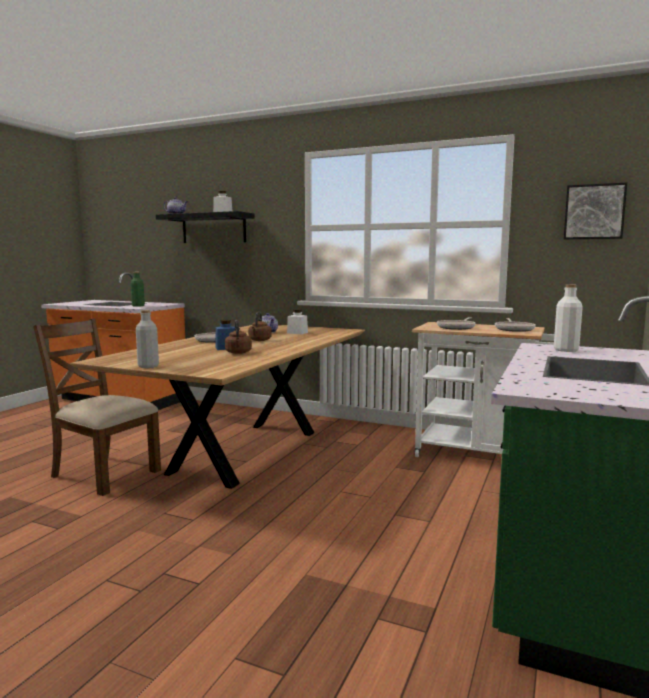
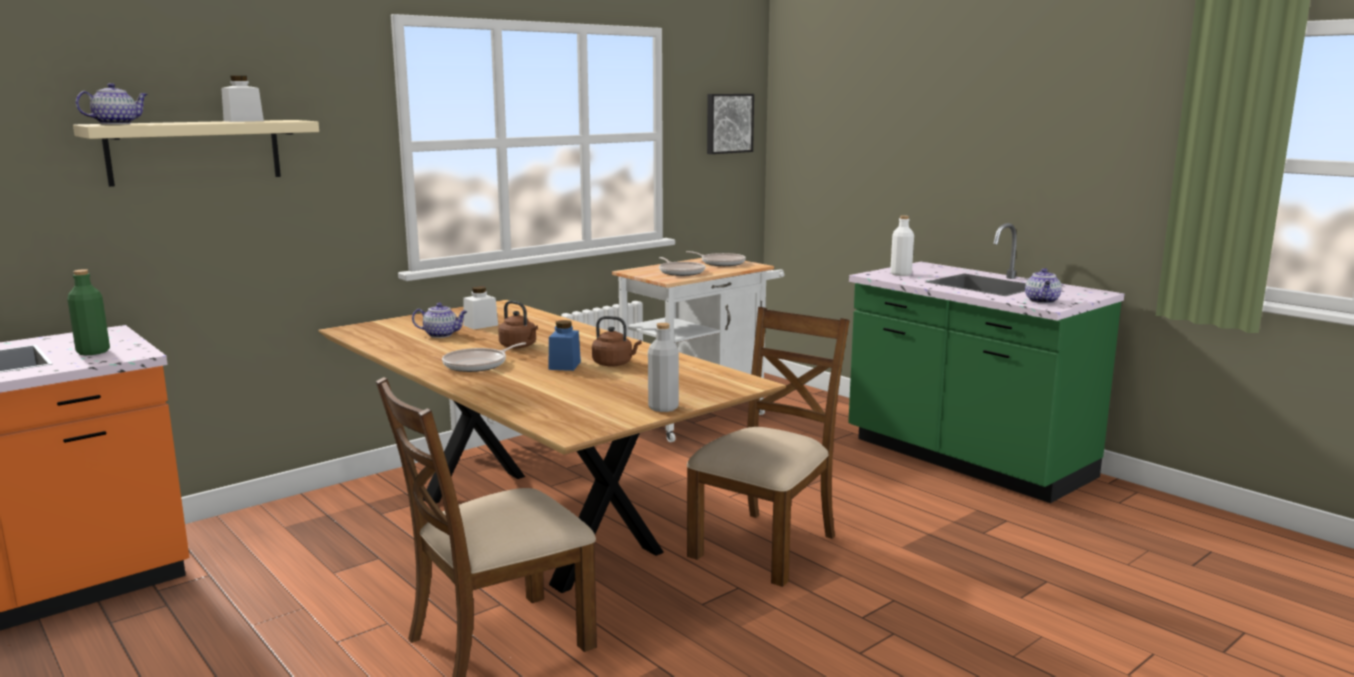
camera: 65 degrees left, 5 degrees up
black shelf [156,211,255,243] -> beige shelf [73,120,319,187]
none -> brown chair [687,307,850,587]
none -> teapot [1025,268,1062,304]

